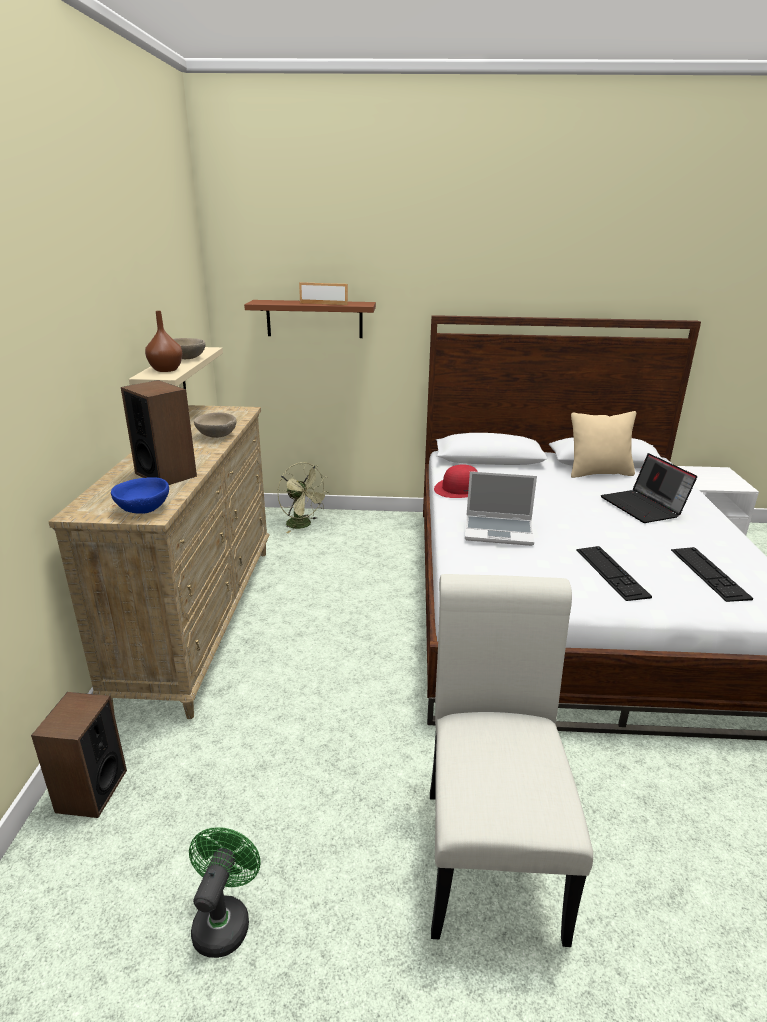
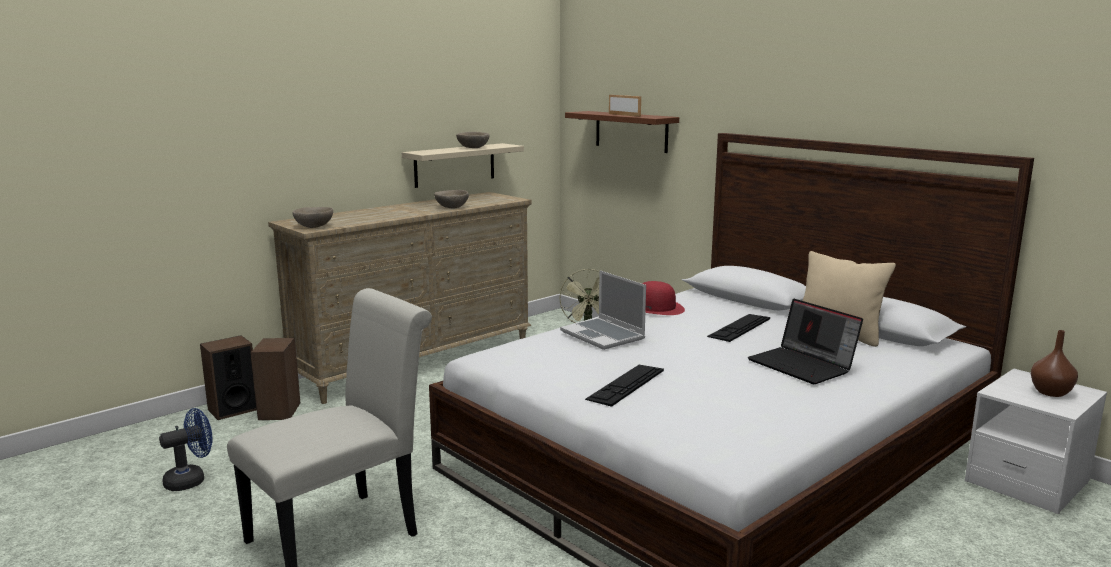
camera: 45 degrees right, 10 degrees down
blue bowl [111,477,169,514] -> beige bowl [293,207,333,228]
speaker [121,380,197,485] -> speaker moved to [251,338,300,420]
brown vase [145,311,183,372] -> brown vase moved to [1031,330,1078,397]
green fan [189,827,261,958] -> blue fan [159,408,213,491]
laptop [601,453,697,523] -> laptop turned 60 degrees counterclockwise [748,299,863,384]
keyboard [671,547,753,602] -> keyboard moved to [707,314,770,342]

